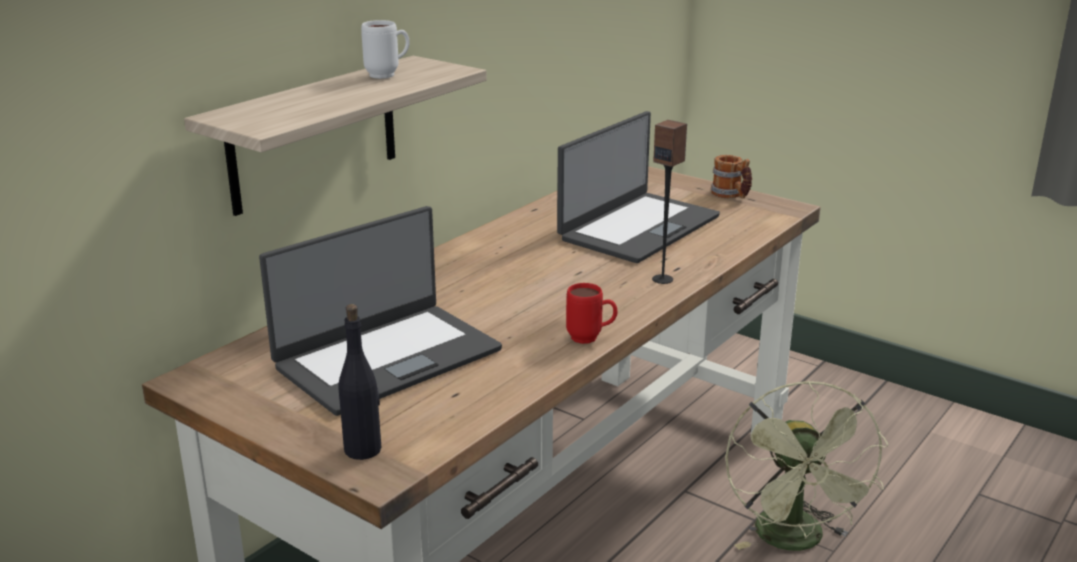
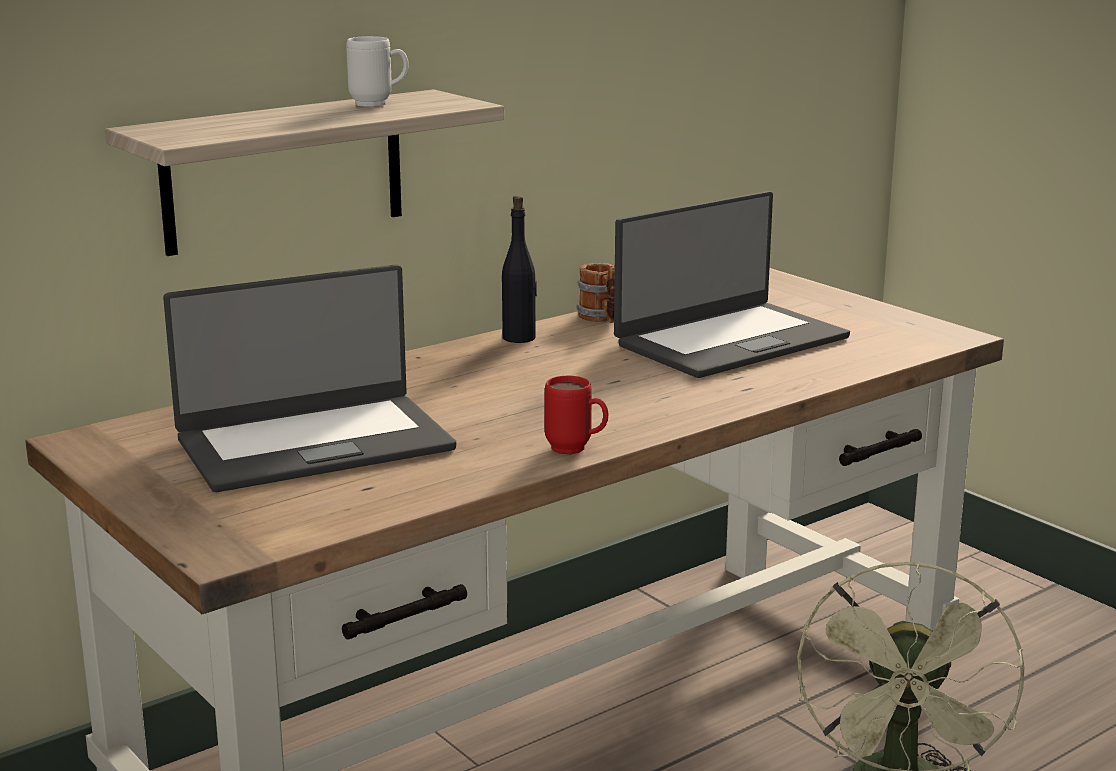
camera: 15 degrees right, 5 degrees down
black bottle [338,304,381,460] -> black bottle moved to [502,195,537,343]
speaker [652,120,687,284] -> none
mug [711,155,752,199] -> mug moved to [576,263,615,323]

